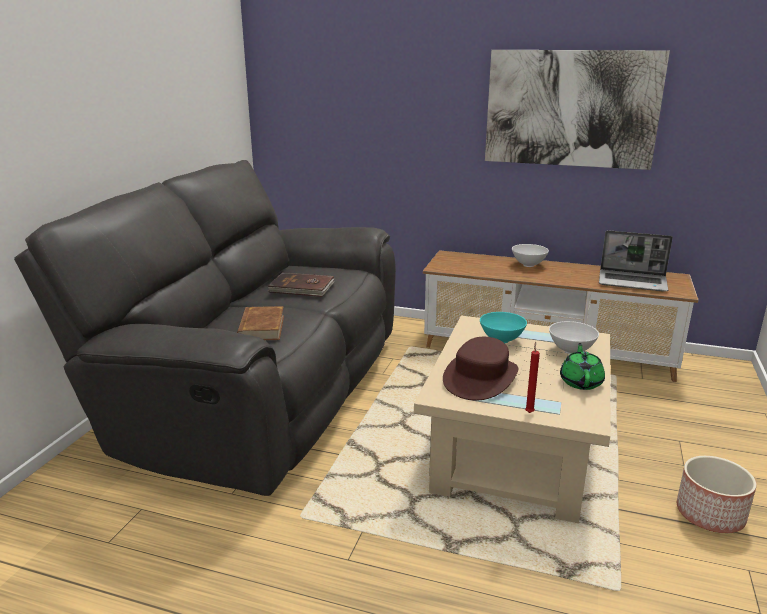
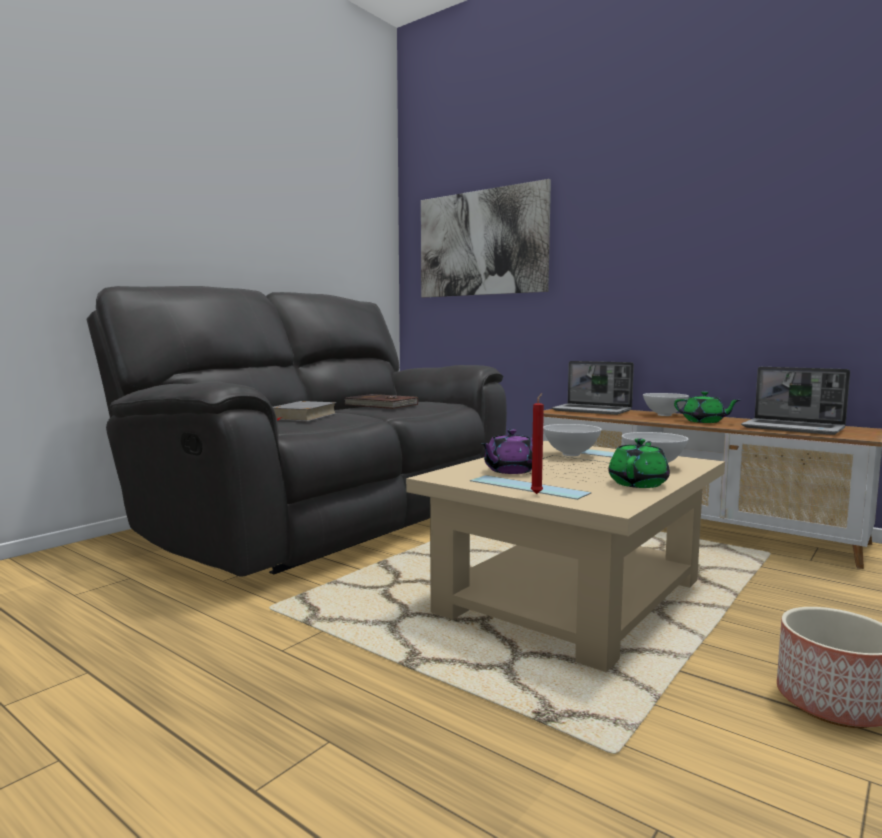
camera: 20 degrees right, 15 degrees down
brown book [237,306,284,340] -> grey book [273,401,337,422]
brown hat [443,337,518,401] -> purple teapot [481,429,533,474]
turquoise bowl [480,312,527,343] -> white bowl [543,424,602,456]
picture [485,50,670,170] -> picture moved to [421,179,551,297]
none -> laptop [552,361,634,415]
none -> green teapot [674,391,740,423]

